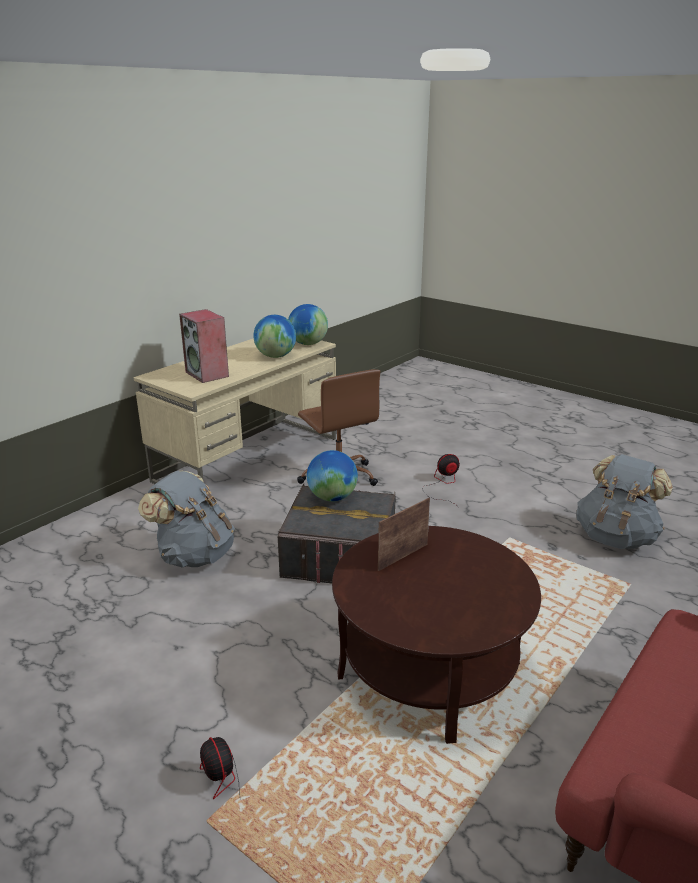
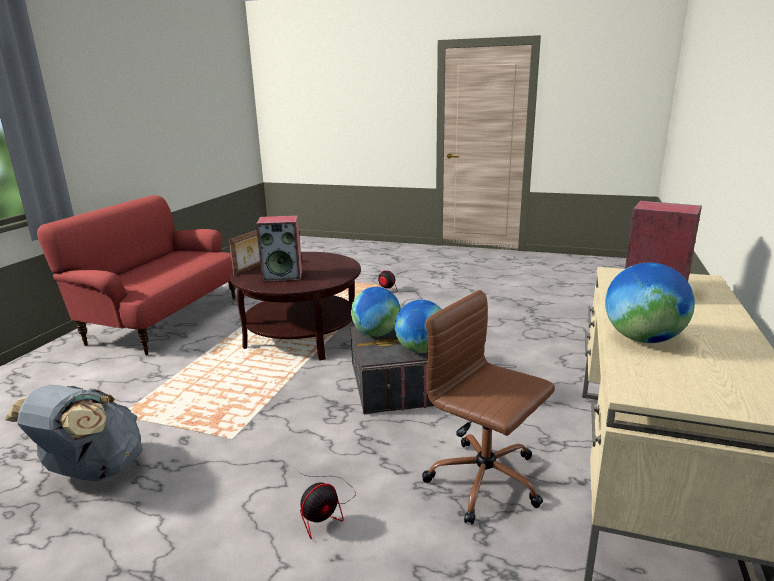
camera: 160 degrees right, 5 degrees down
grey backpack [138,471,235,568] -> none
globe [288,304,328,345] -> globe moved to [351,287,401,337]
picture frame [378,498,430,571] -> picture frame moved to [229,230,260,276]
none -> speaker [256,215,302,283]

